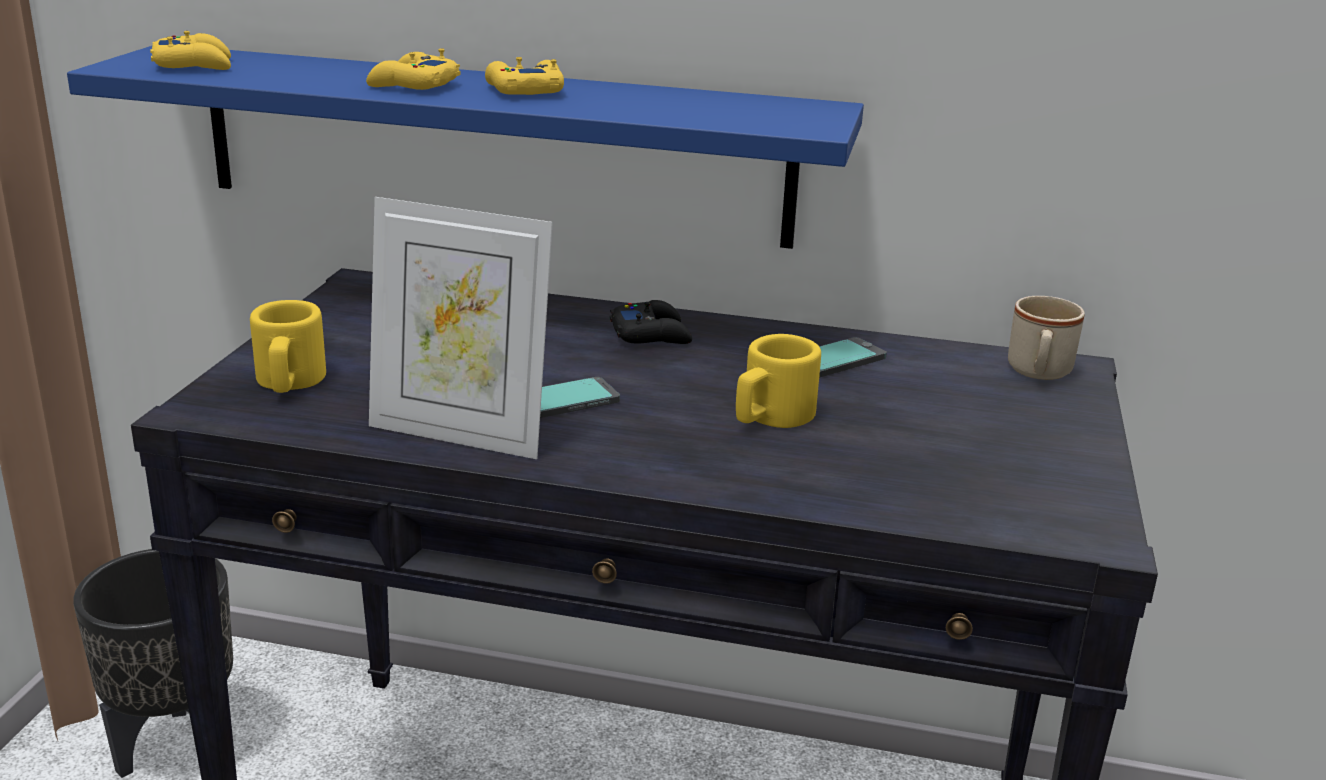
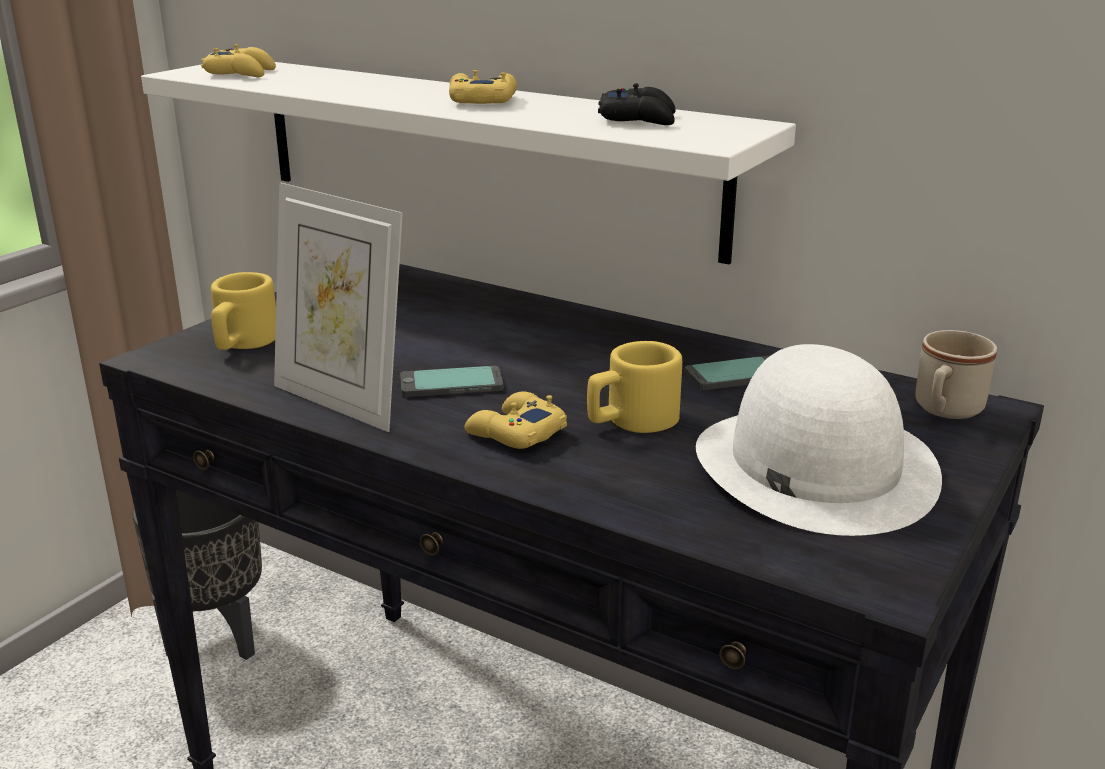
camera: 20 degrees right, 0 degrees up
blue shelf [67,46,864,249] -> white shelf [141,62,796,264]
yellow game controller [366,48,460,90] -> yellow game controller moved to [464,392,567,449]
black game controller [610,300,692,344] -> black game controller moved to [598,84,676,125]
none -> white hat [696,344,942,536]

